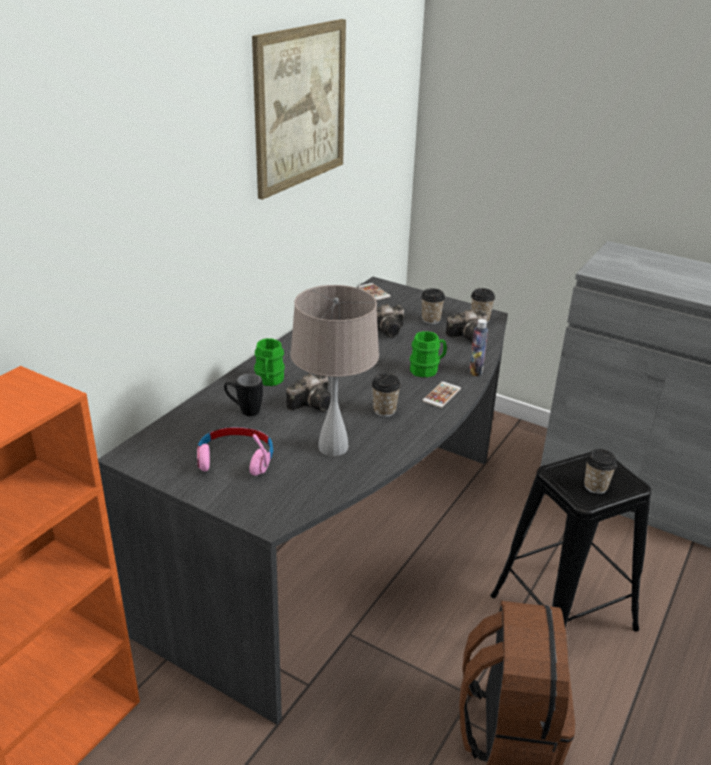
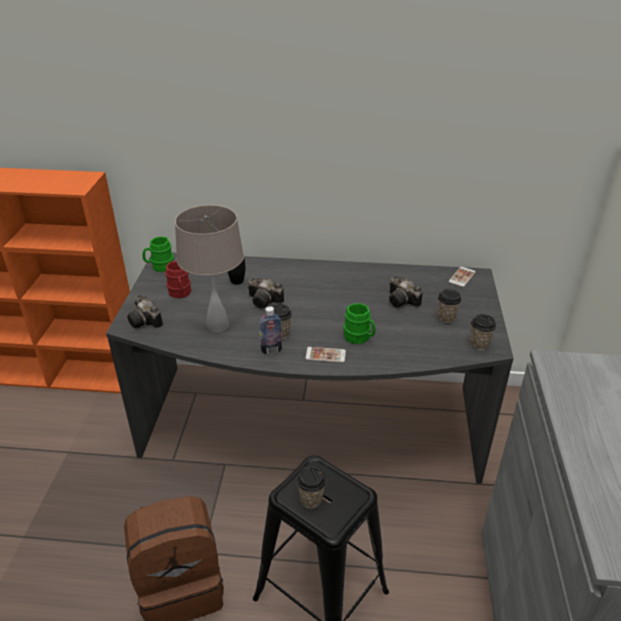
camera: 65 degrees right, 5 degrees up
pink headphones [197,427,273,476] -> red mug [165,261,191,298]
picture [252,19,346,200] -> none
green mug [254,338,285,386] -> green mug moved to [142,237,174,272]
camera [446,310,487,342] -> camera moved to [127,295,163,328]
bottle [469,319,488,376] -> bottle moved to [259,306,282,354]

